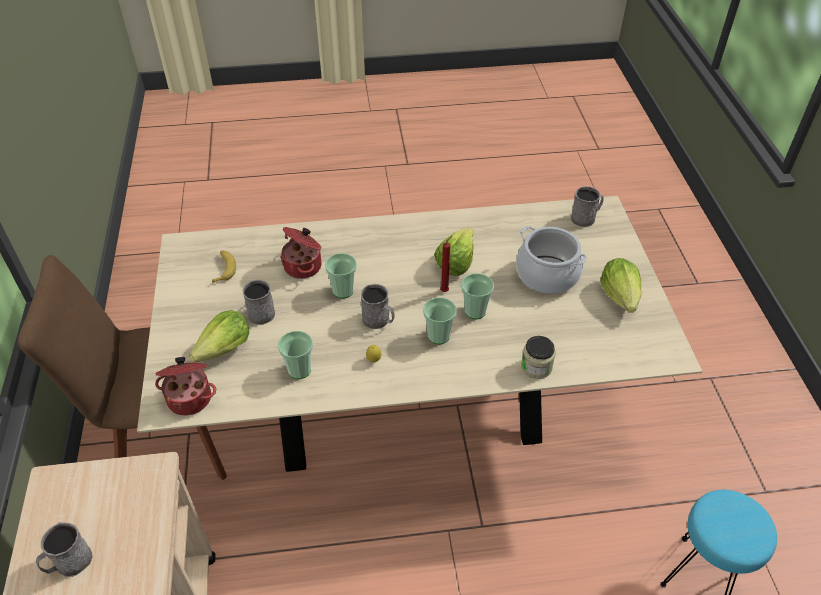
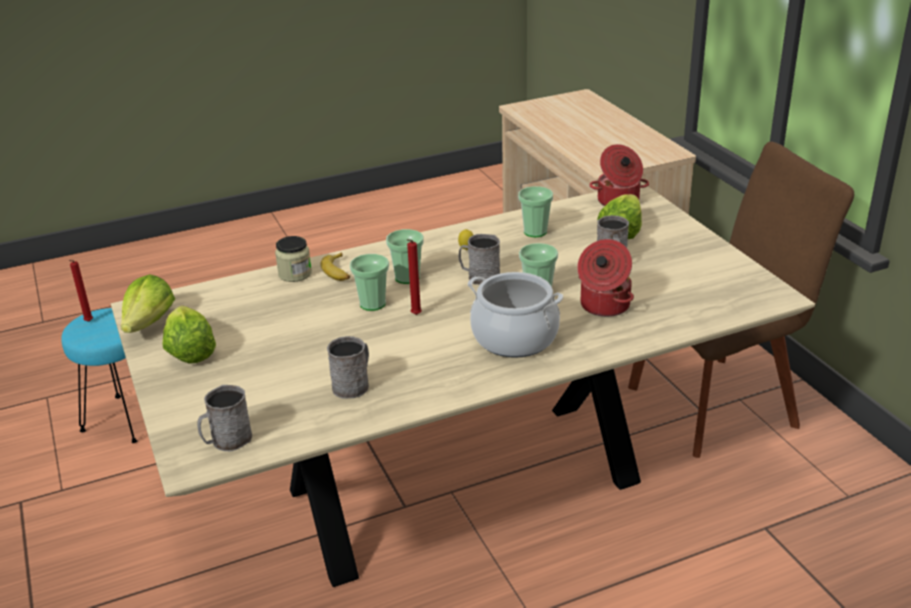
camera: 165 degrees right, 15 degrees down
grey mug [36,522,93,577] -> grey mug moved to [327,336,369,399]
banana [212,251,236,283] -> banana moved to [321,253,350,281]
lettuce [434,228,473,276] -> lettuce moved to [121,274,175,333]
cooking pot [516,226,587,294] -> cooking pot moved to [468,272,563,358]
none -> red candle [69,260,93,322]

